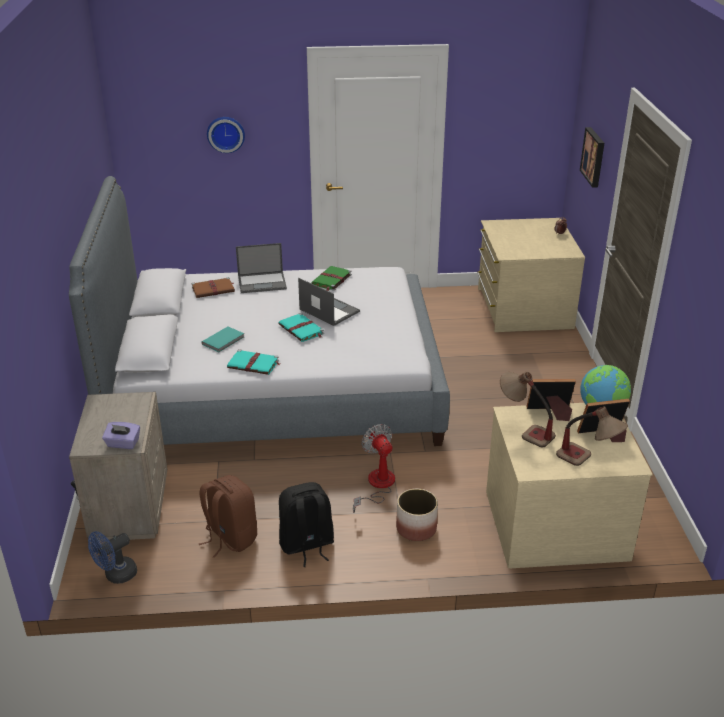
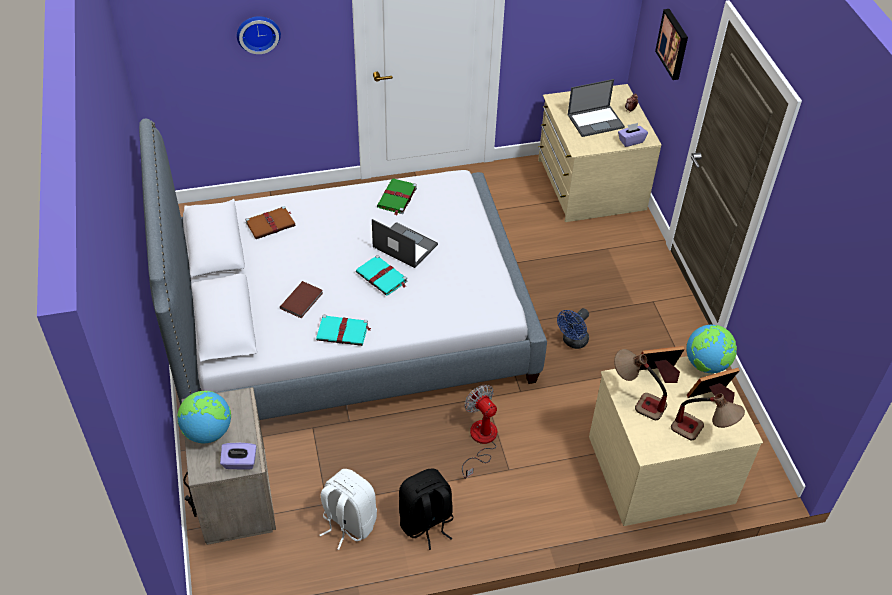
camera: 10 degrees left, 15 degrees up
blue fan [88,531,137,584] -> blue fan moved to [557,308,589,349]
brown backpack [199,475,257,558] -> white backpack [320,469,377,550]
turquoise book [201,326,244,352] -> brown book [280,281,323,318]
laptop [236,243,287,293] -> laptop moved to [568,79,625,137]
planter [396,488,438,541] -> none
none -> globe [177,391,231,443]
none -> purple tissue box [618,123,648,147]

